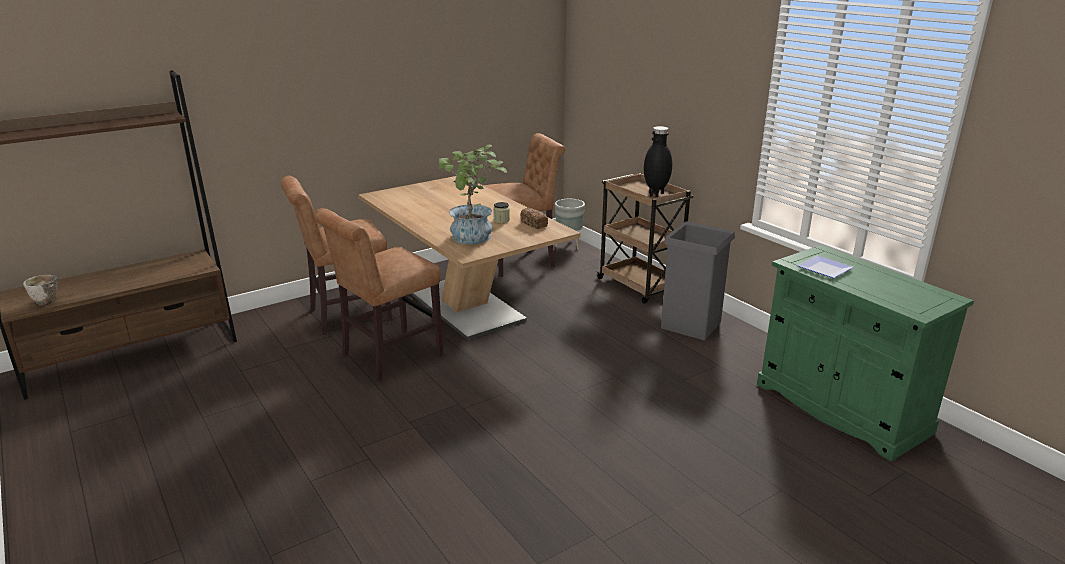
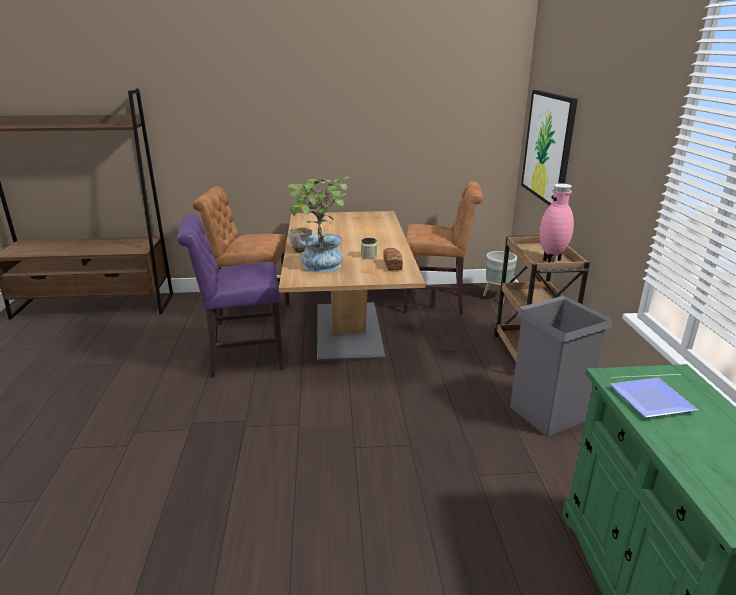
camera: 30 degrees right, 0 degrees up
bowl [23,275,57,306] -> bowl moved to [288,227,312,252]
brown chair [314,208,443,382] -> purple chair [177,214,284,378]
black vase [644,126,672,197] -> pink vase [539,183,574,263]
none -> picture [521,90,578,206]

